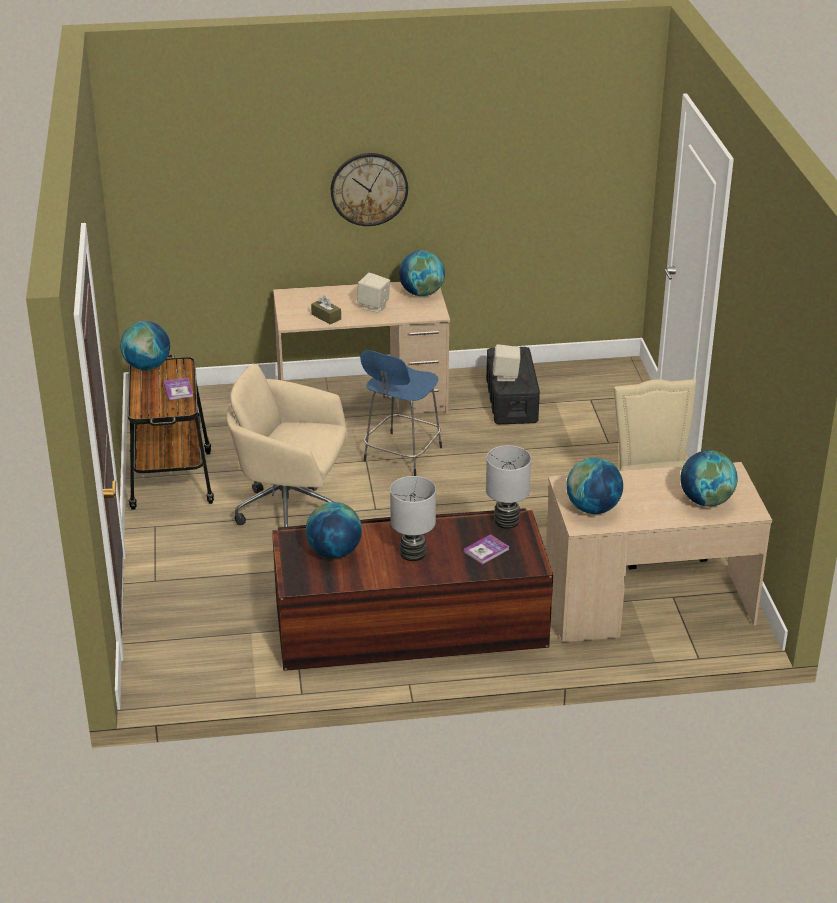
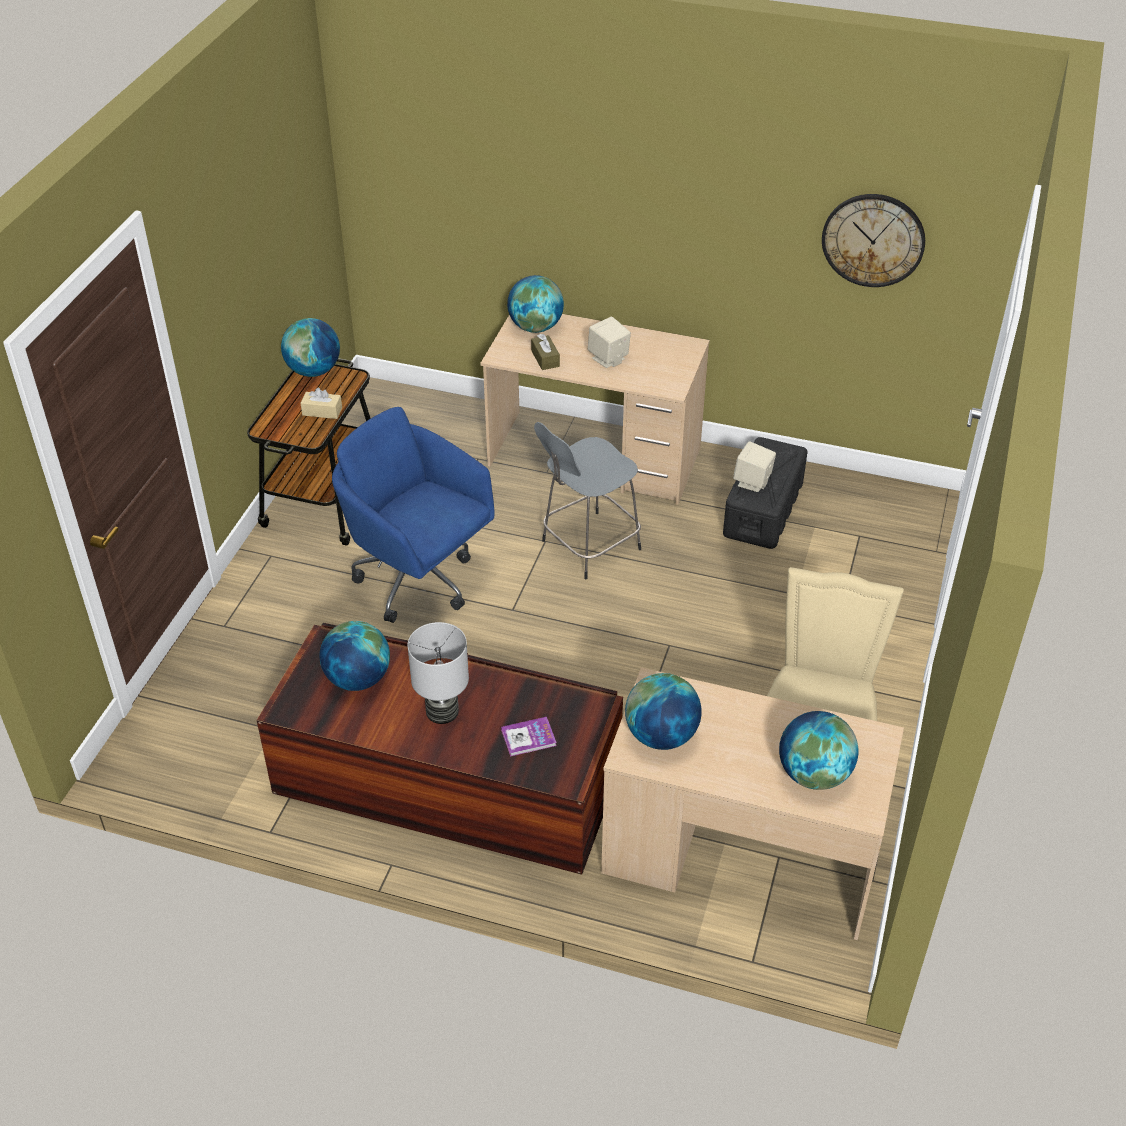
camera: 25 degrees right, 10 degrees up
book [163,378,193,401] -> beige tissue box [301,387,342,419]
beige office chair [227,364,347,527] -> blue office chair [332,407,495,623]
wall clock [331,153,408,226] -> wall clock moved to [822,194,925,287]
blue stool [360,350,442,476] -> grey stool [534,422,641,579]
globe [399,250,445,296] -> globe moved to [507,275,564,333]
grey table lamp [486,445,531,529] -> none

